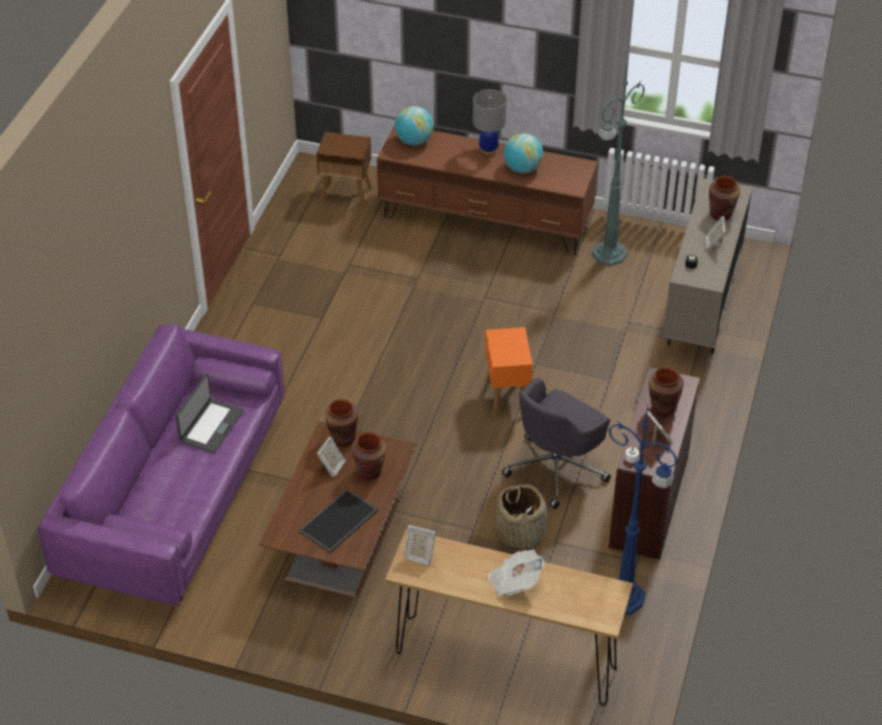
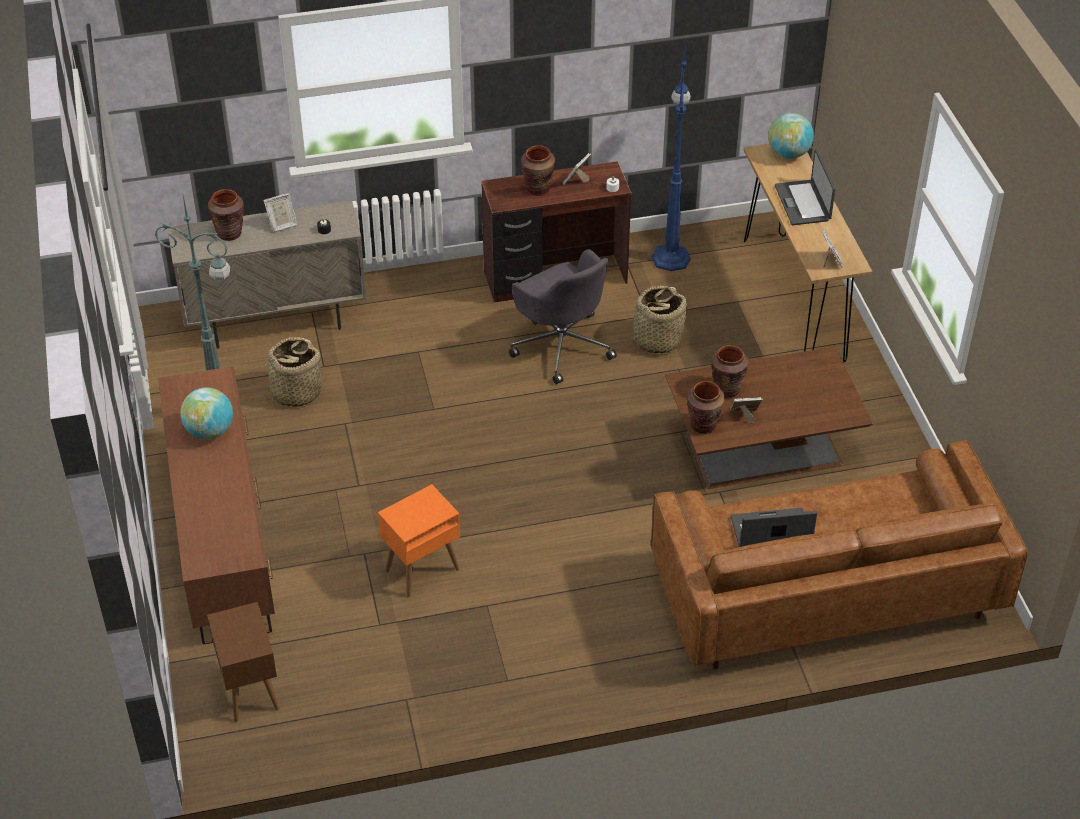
camera: 120 degrees left, 0 degrees up
purple sofa [37,324,284,606] -> brown sofa [651,440,1028,669]
tray [299,489,378,553] -> none
globe [395,106,434,145] -> globe moved to [768,113,814,159]
grey table lamp [473,89,507,155] -> none
orange side table [485,327,533,418] -> orange side table moved to [378,484,460,598]
newspaper [488,549,545,597] -> laptop [775,149,835,225]
grey office chair [502,377,611,509] -> grey office chair turned 45 degrees clockwise [509,249,617,384]
none -> basket [260,337,326,407]

